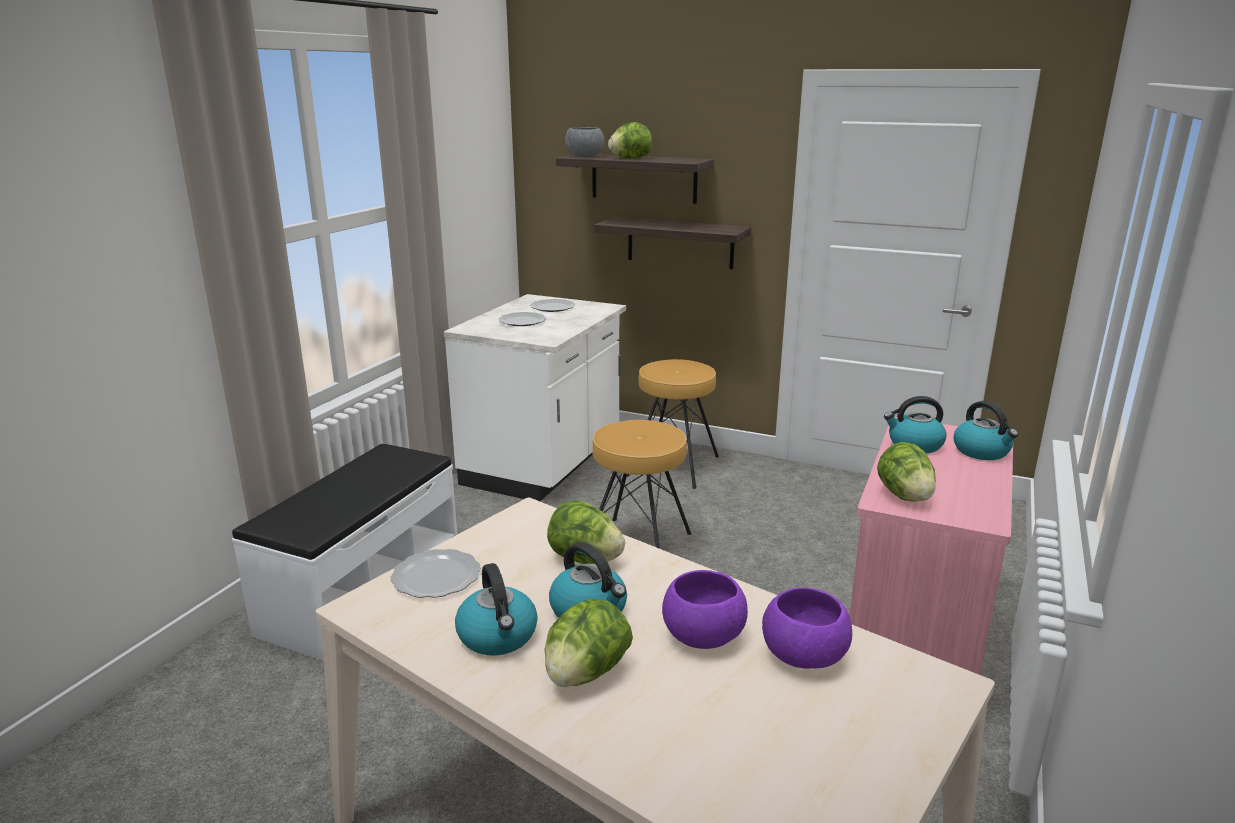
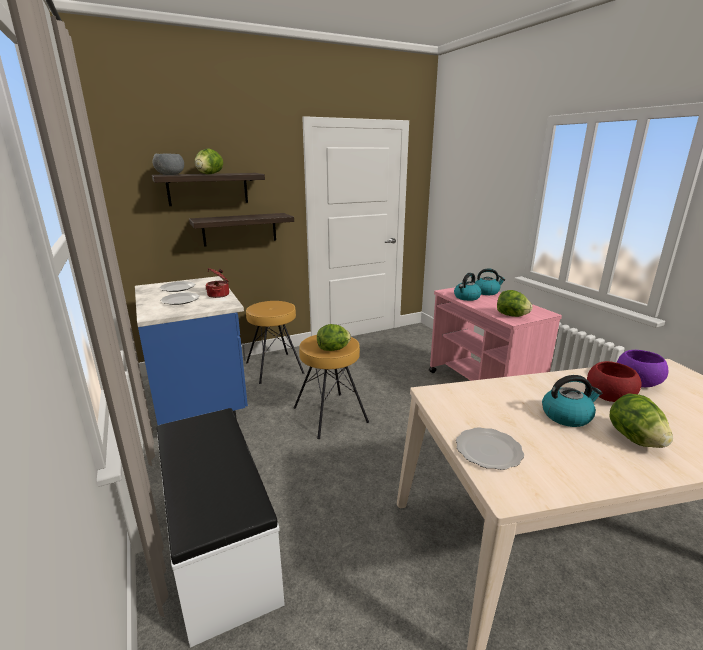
camera: 50 degrees left, 0 degrees up
white counter [444,294,626,501] -> blue counter [135,276,248,425]
kettle [455,563,538,655] -> none
lettuce [547,501,625,564] -> lettuce moved to [317,324,351,351]
purple bowl [662,570,748,649] -> red bowl [587,361,642,402]
none -> cooking pot [205,268,229,298]

